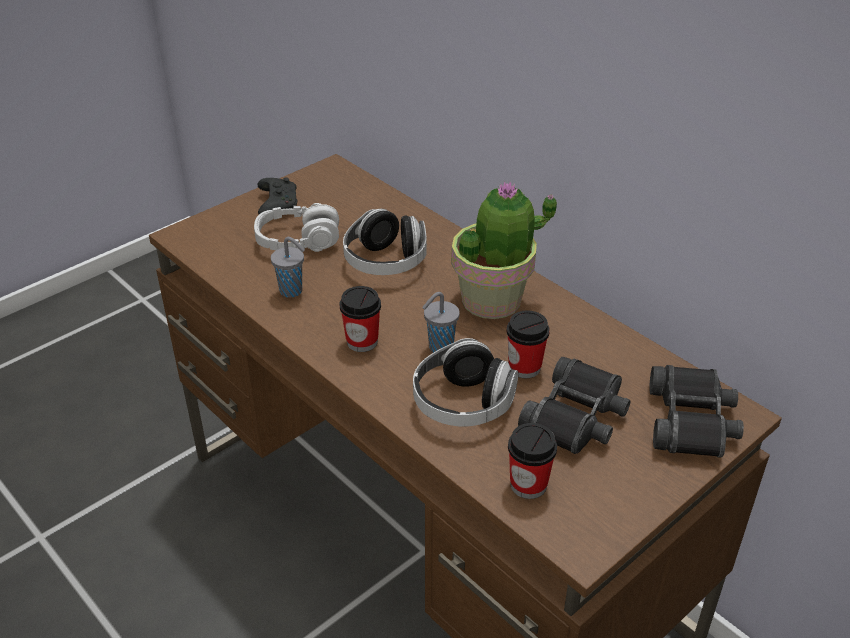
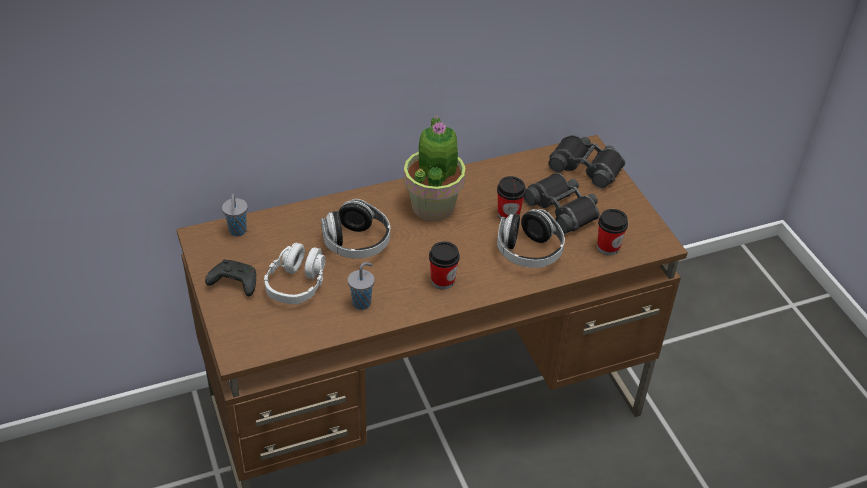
camera: 70 degrees left, 5 degrees up
grey cup [422,292,460,353] -> grey cup moved to [222,194,248,236]

